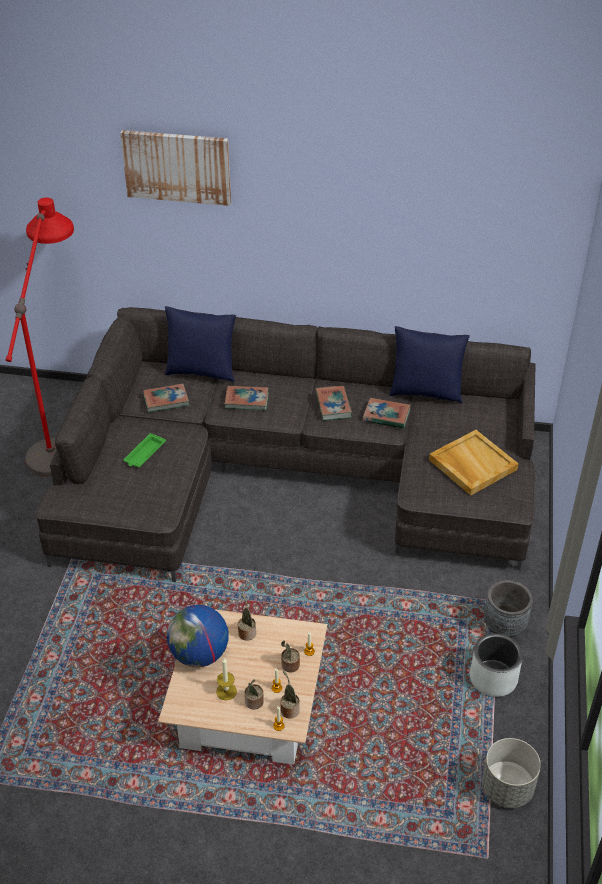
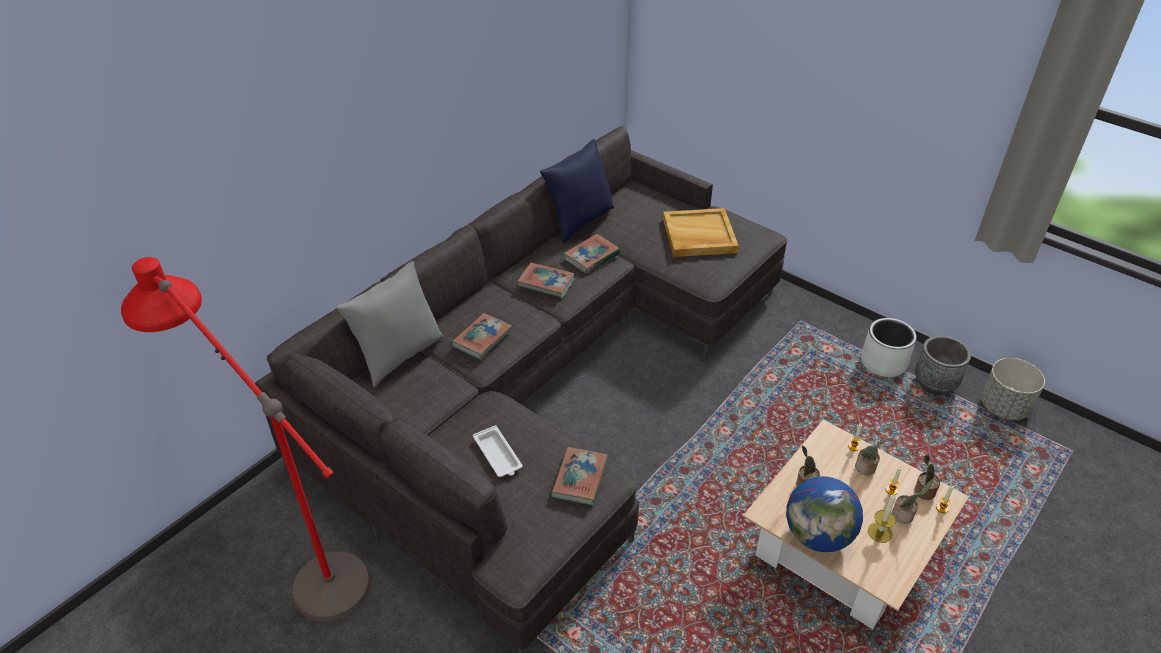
camera: 60 degrees left, 0 degrees up
picture [120,130,231,206] -> none
green tray [123,433,166,467] -> white tray [473,425,523,477]
book [143,384,189,412] -> book moved to [550,447,608,506]
blue pillow [165,306,236,382] -> grey pillow [336,261,444,387]
grey planter [484,580,533,638] -> grey planter moved to [915,335,971,395]

